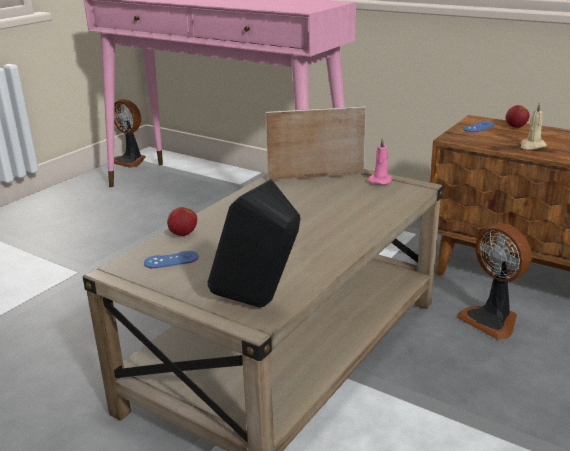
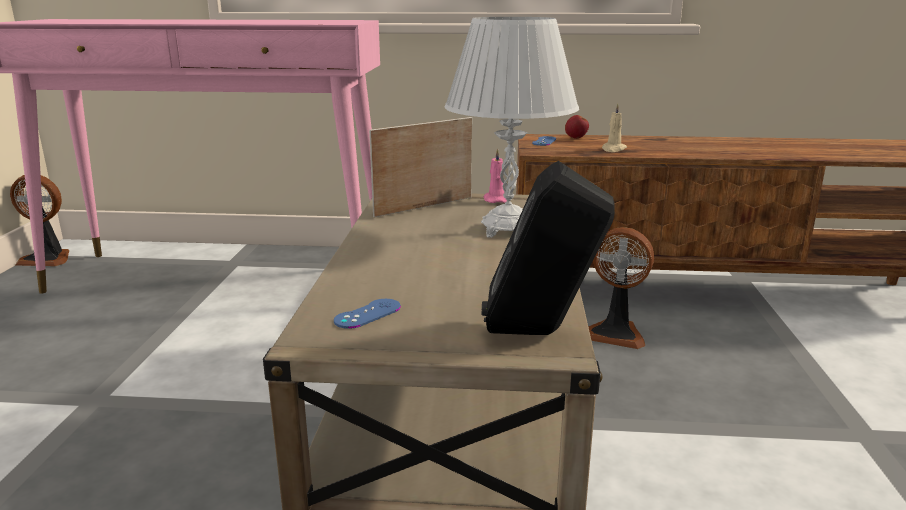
camera: 30 degrees left, 5 degrees down
apple [167,207,197,236] -> none
none -> white table lamp [444,17,579,238]

